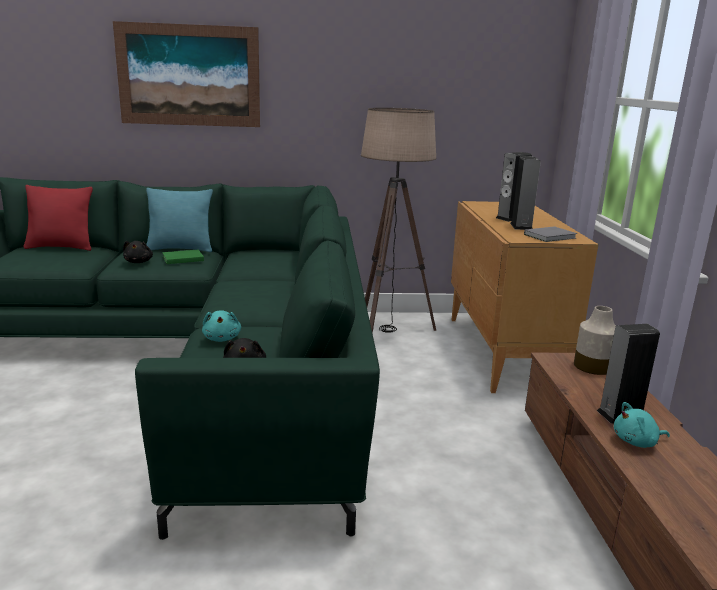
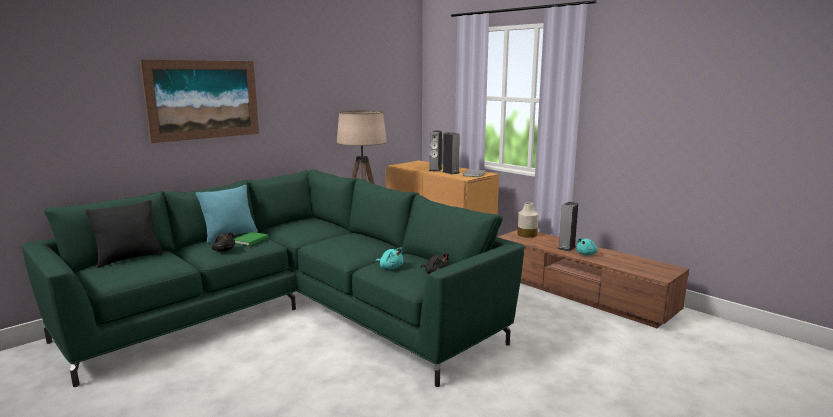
camera: 40 degrees left, 5 degrees down
red pillow [24,185,93,251] -> black pillow [85,200,163,268]

